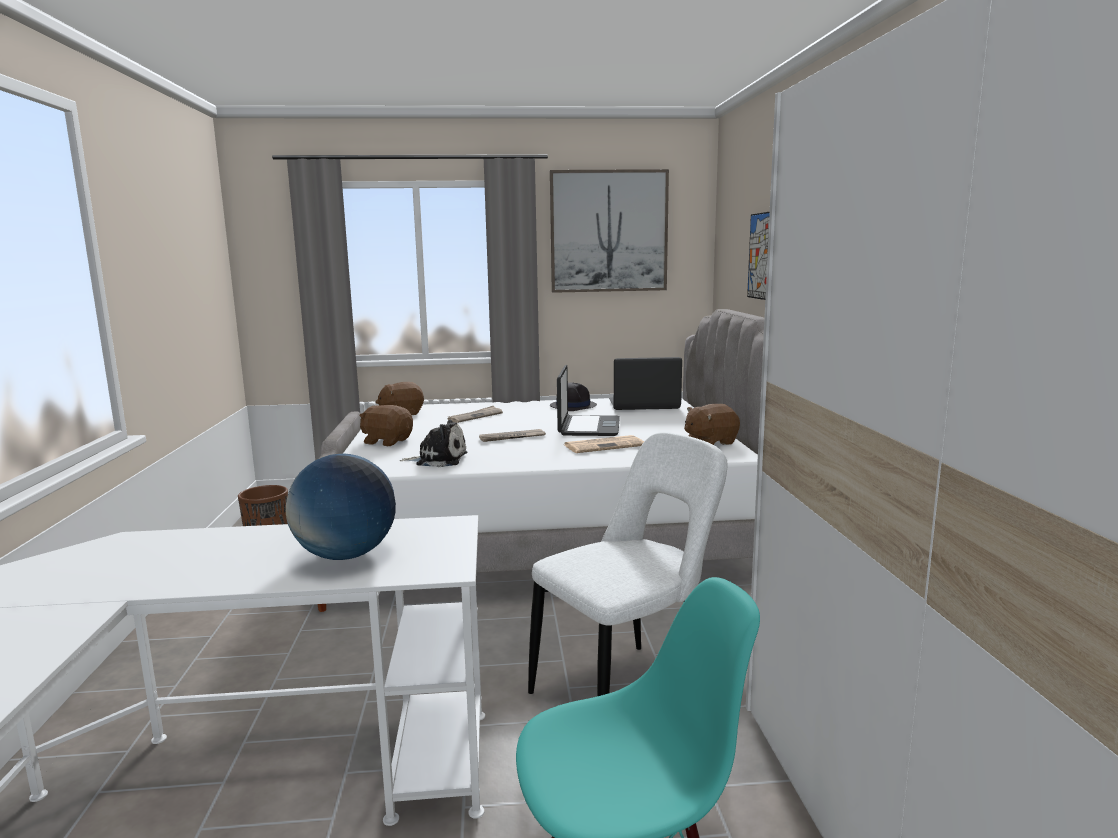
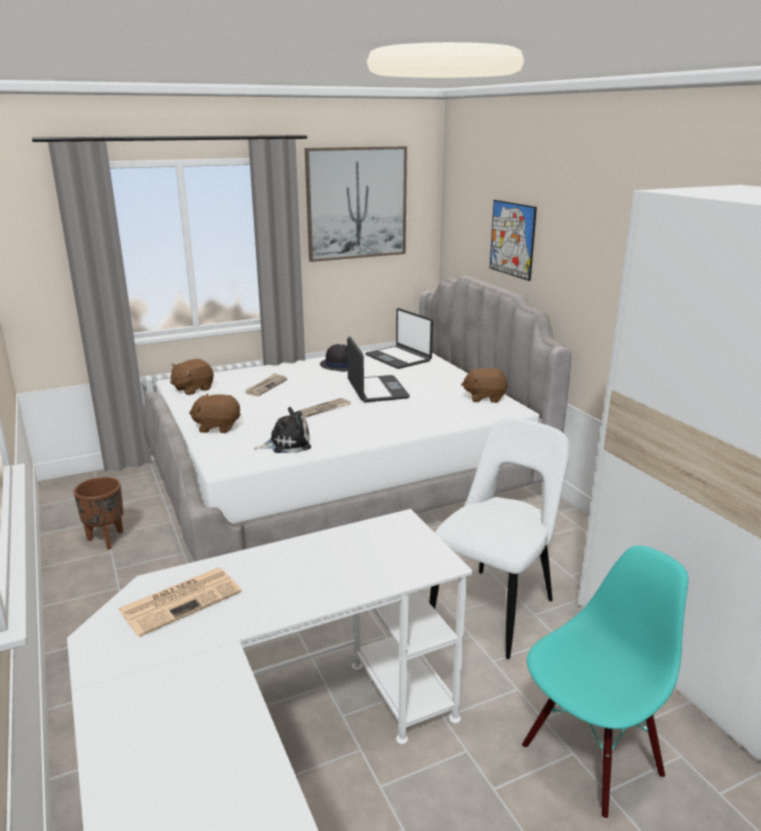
camera: 20 degrees left, 10 degrees up
globe [286,453,396,560] -> none
newspaper [565,435,644,453] -> newspaper moved to [118,568,242,637]
laptop [609,357,682,410] -> laptop turned 105 degrees counterclockwise [365,308,433,369]
brown plush toy [684,404,740,445] -> brown plush toy turned 45 degrees clockwise [461,367,508,403]

